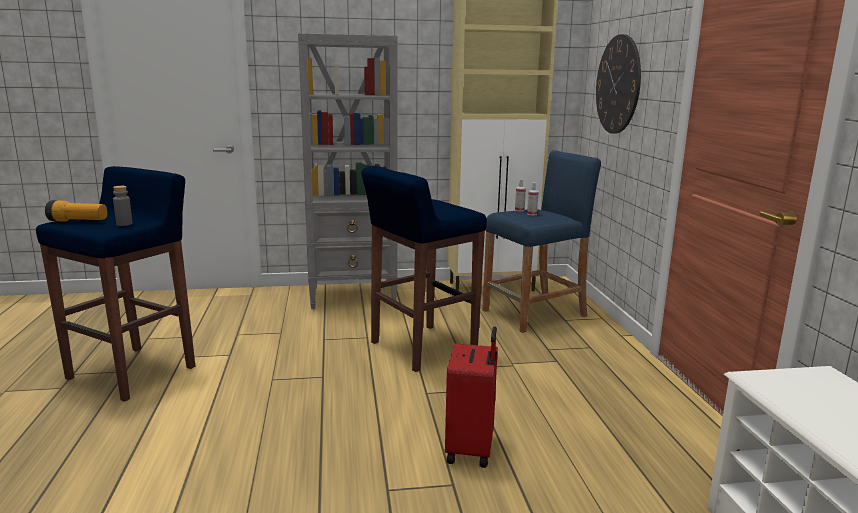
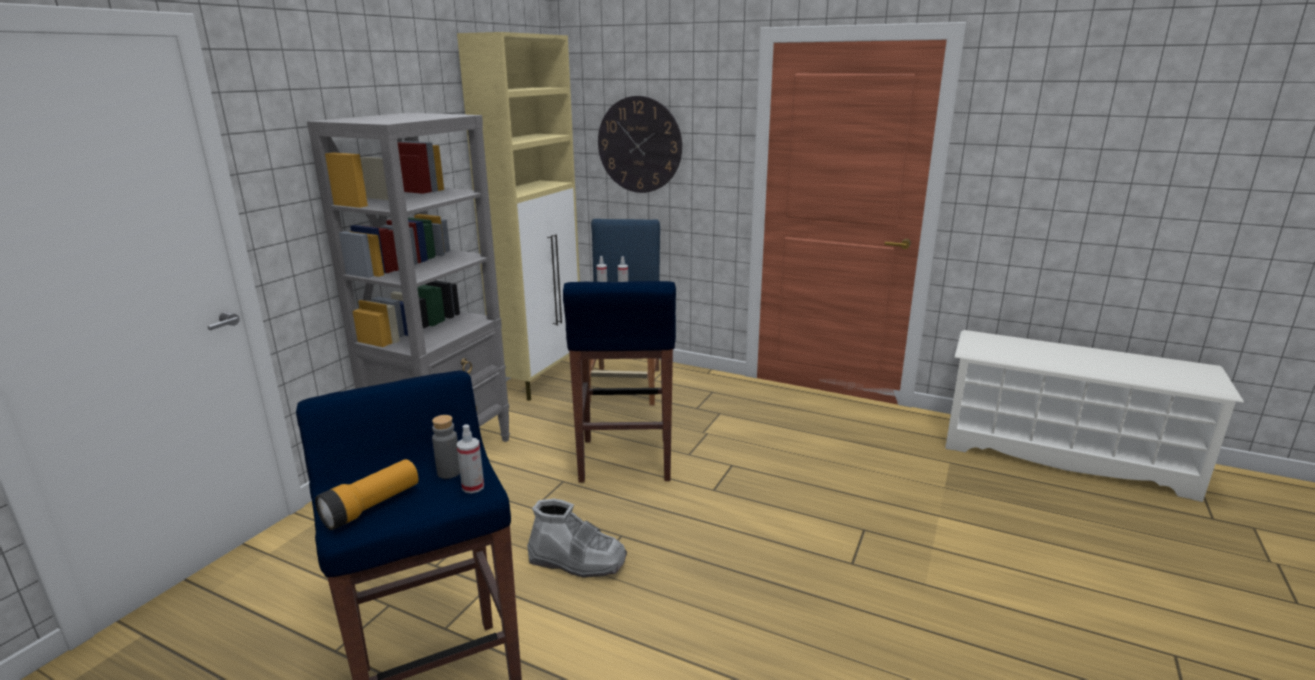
camera: 55 degrees left, 5 degrees up
red suitcase [445,327,498,468] -> none
none -> spray bottle [457,424,484,493]
none -> grey boot [527,499,627,578]

